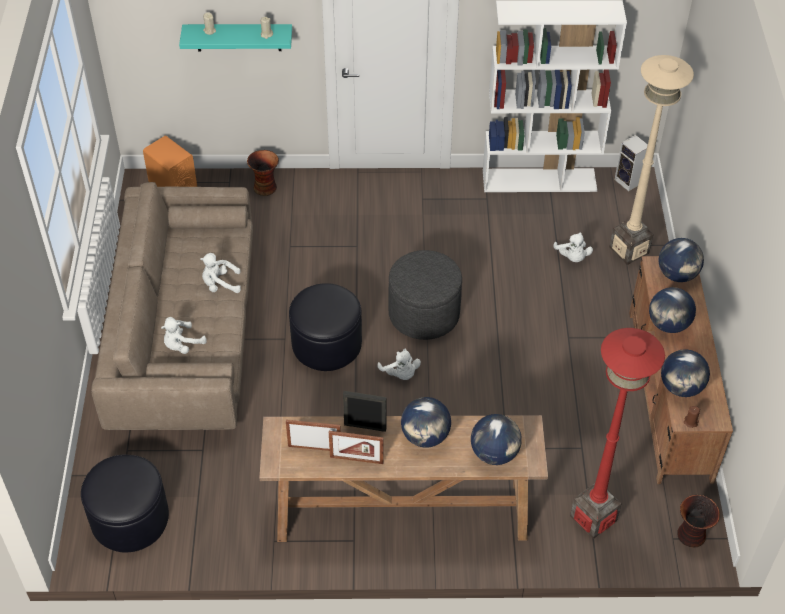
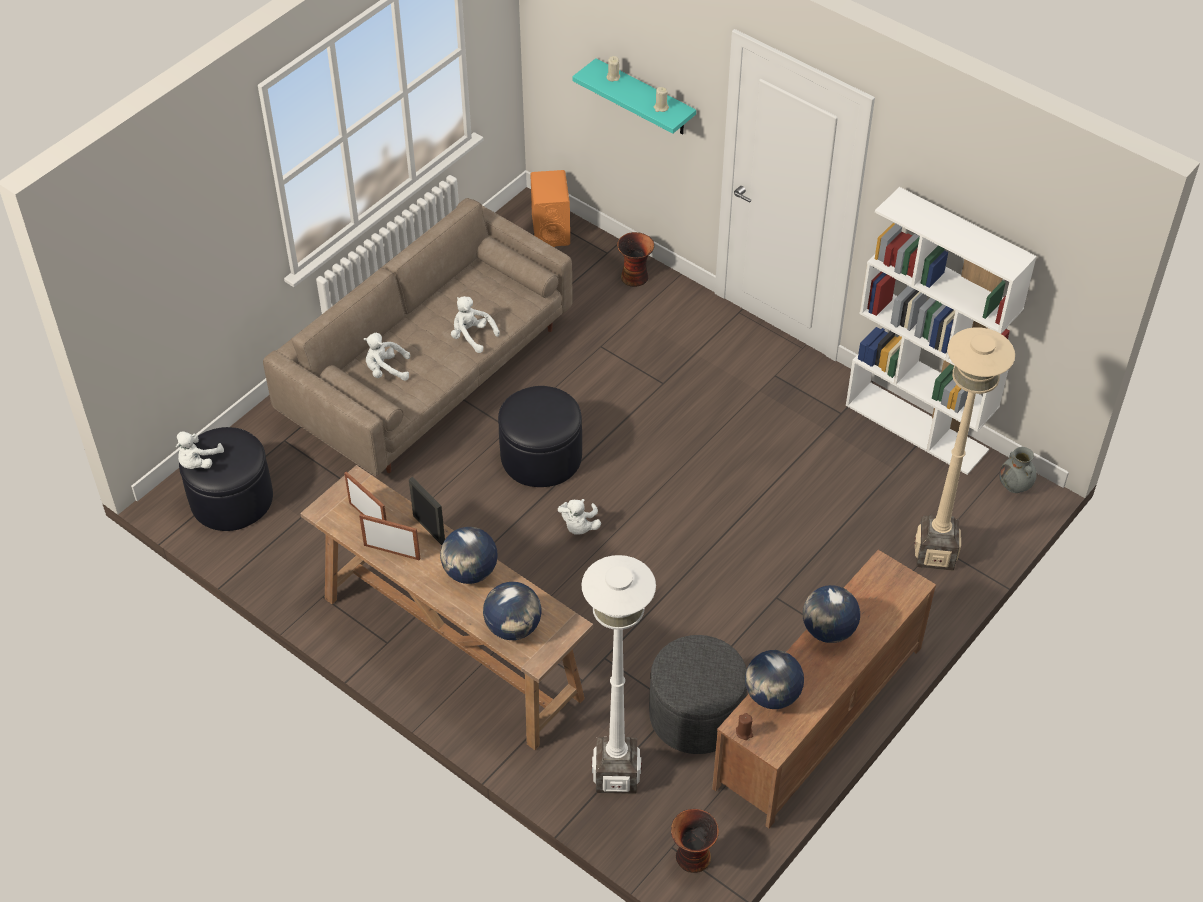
camera: 40 degrees right, 0 degrees up
picture frame [329,431,384,464] -> picture frame turned 150 degrees clockwise [359,514,421,561]
grey ottoman [388,250,462,340] -> grey ottoman moved to [649,635,747,754]
white plush toy [553,232,593,262] -> white plush toy moved to [176,431,224,469]
red floor lamp [570,328,665,539] -> white floor lamp [581,555,656,794]
speaker [615,135,648,191] -> grey vase [999,447,1037,493]
globe [659,238,704,282] -> none

